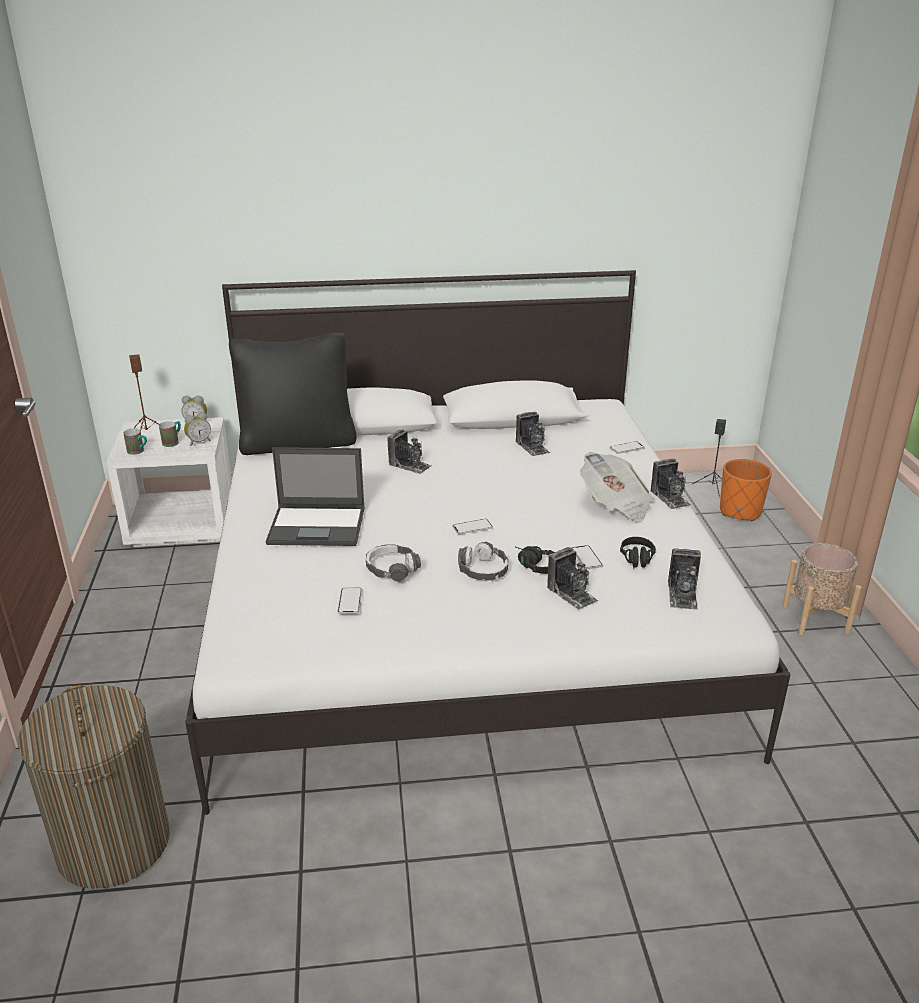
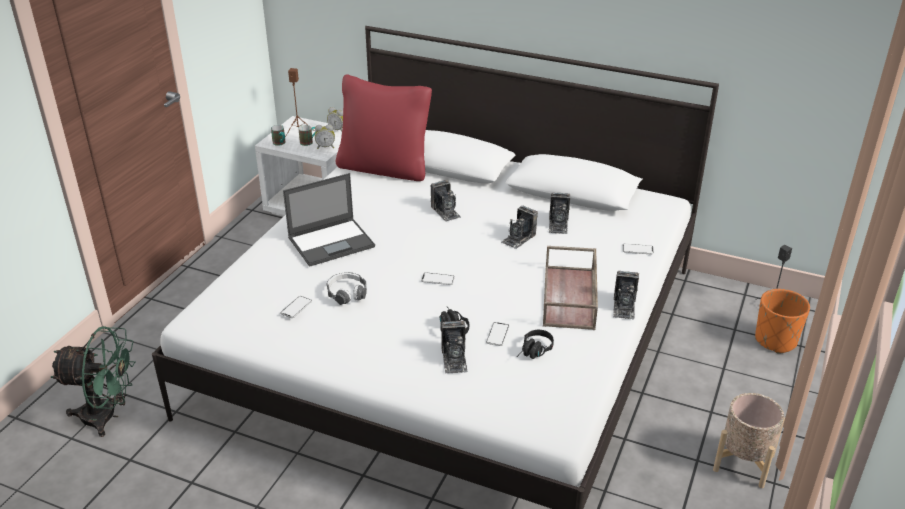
camera: 30 degrees right, 5 degrees up
laundry basket [18,685,170,889] -> green fan [51,326,136,437]
black pillow [229,333,357,455] -> red pillow [336,74,432,181]
laptop [266,447,365,546] -> laptop turned 60 degrees counterclockwise [283,173,375,267]
headphones [458,541,508,581] -> none
newspaper [580,452,654,523] -> brown tray [543,246,598,330]
camera [668,548,701,610] -> camera moved to [501,206,538,249]

